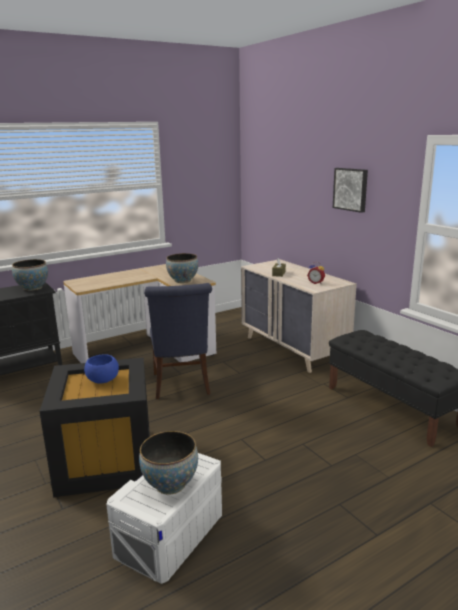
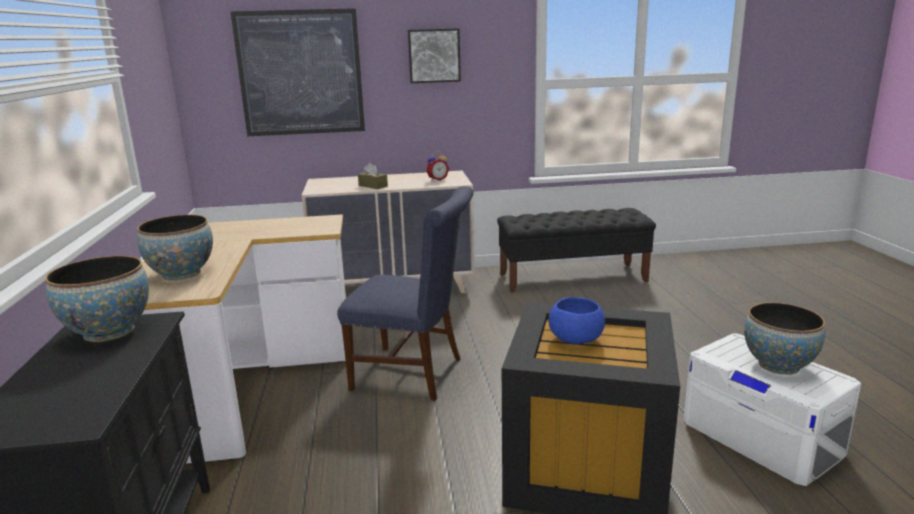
camera: 65 degrees left, 0 degrees up
bowl [166,253,198,283] -> bowl moved to [137,215,213,281]
none -> picture [230,8,365,136]

